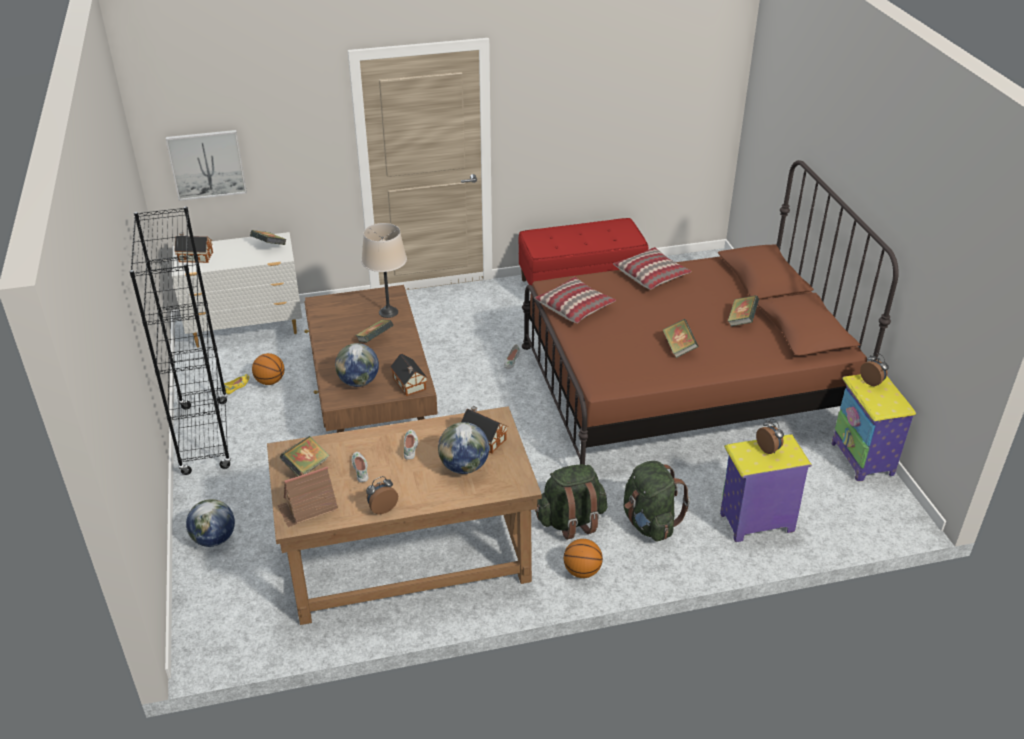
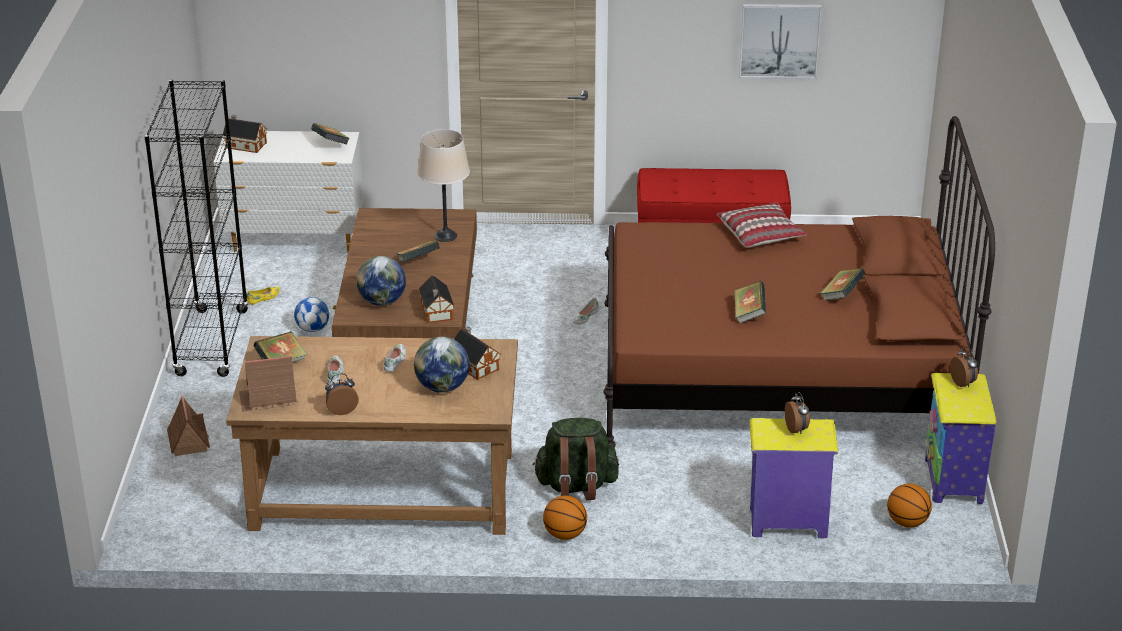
camera: 15 degrees right, 5 degrees down
picture [166,130,247,201] -> picture moved to [739,4,822,79]
globe [186,499,235,547] -> toy house [167,396,210,456]
basketball [252,353,284,385] -> basketball moved to [887,484,932,528]
pillow [534,277,616,323] -> none
green backpack [624,461,690,542] -> none
none -> football [294,297,329,332]

